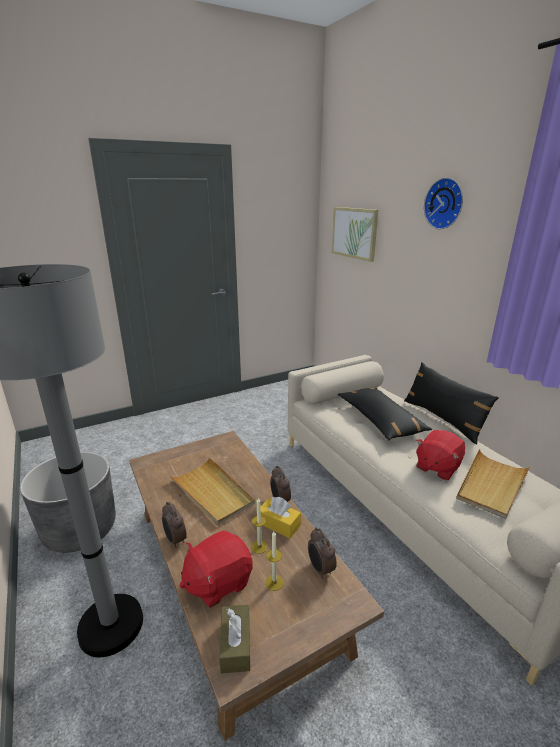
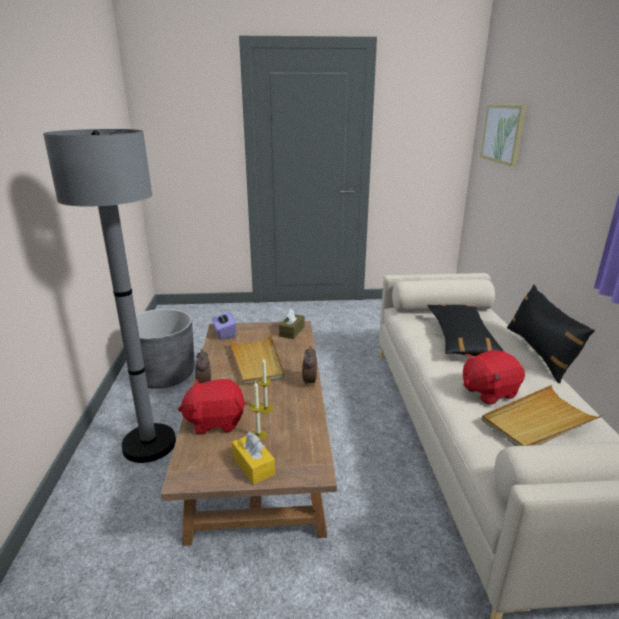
camera: 25 degrees right, 0 degrees up
brown tissue box [219,605,250,674] -> brown tissue box moved to [279,309,304,339]
yellow tissue box [260,497,301,538] -> yellow tissue box moved to [232,432,275,485]
alarm clock [308,527,337,579] -> none
wall clock [424,178,463,229] -> none
none -> purple tissue box [212,312,236,339]

